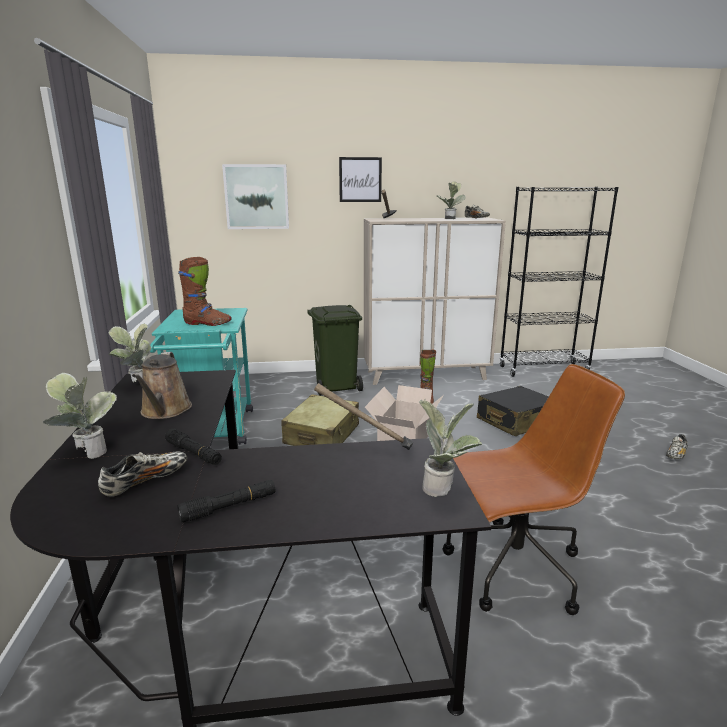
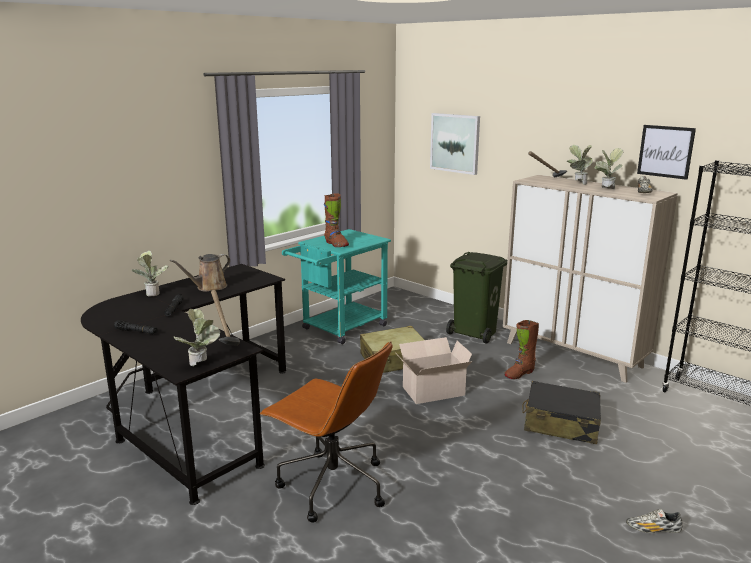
camera: 50 degrees right, 0 degrees up
shoe [98,451,187,497] -> none
potted plant [108,323,151,382] -> potted plant moved to [567,145,593,185]
picture [339,157,382,202] -> picture moved to [637,125,696,180]

